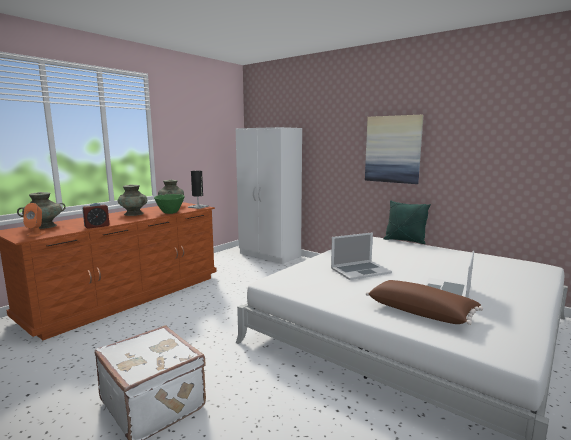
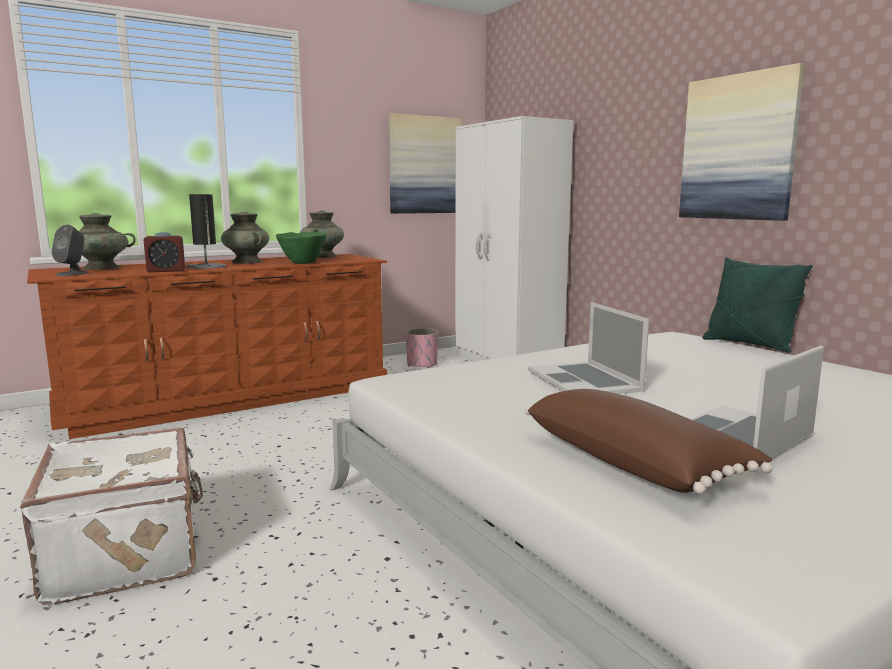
camera: 20 degrees right, 0 degrees up
orange speaker [23,203,46,237] -> grey speaker [51,225,89,276]
black table lamp [188,171,209,209] -> black table lamp moved to [187,194,226,269]
laptop [331,232,392,280] -> laptop turned 75 degrees clockwise [528,302,649,394]
none -> picture [389,113,462,214]
none -> pink planter [406,328,438,368]

